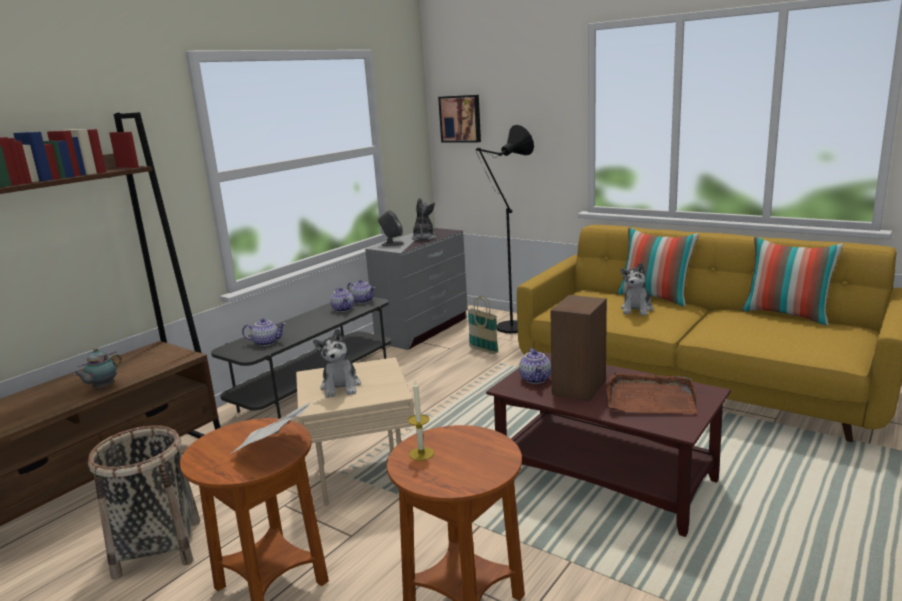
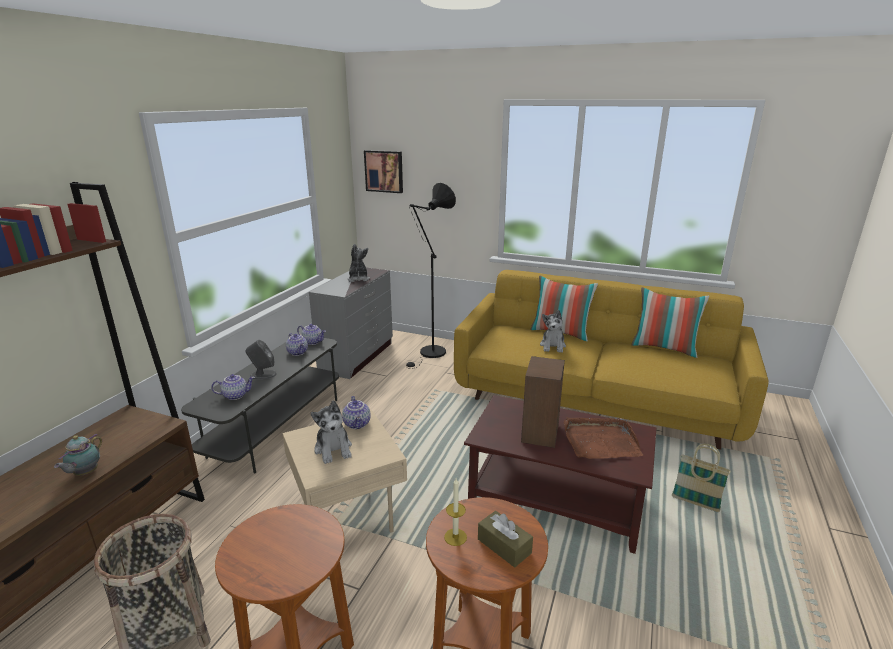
camera: 15 degrees left, 5 degrees up
newspaper [230,401,312,454] -> none
grey speaker [378,210,404,246] -> grey speaker moved to [245,340,277,379]
basket [468,296,499,354] -> basket moved to [672,444,731,512]
teapot [519,348,551,384] -> teapot moved to [342,396,371,429]
none -> brown tissue box [478,511,533,568]

